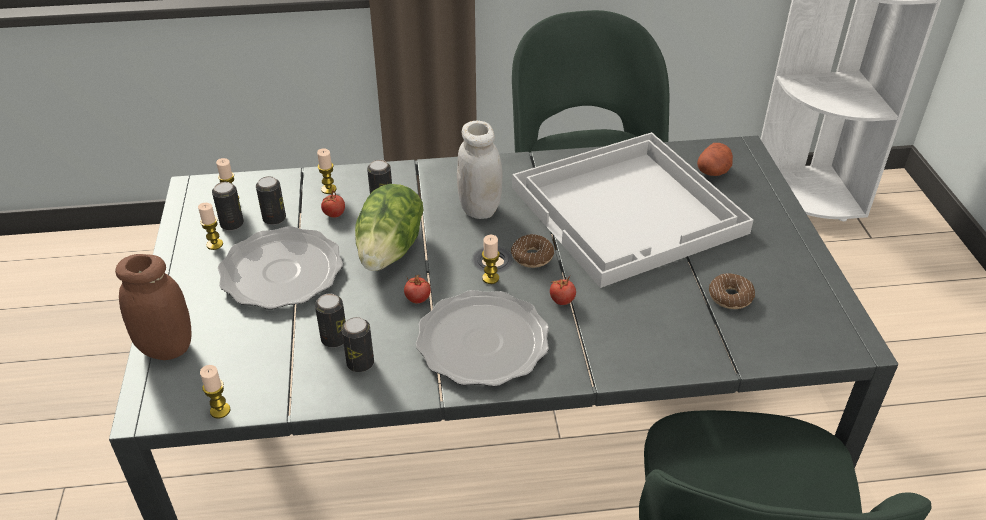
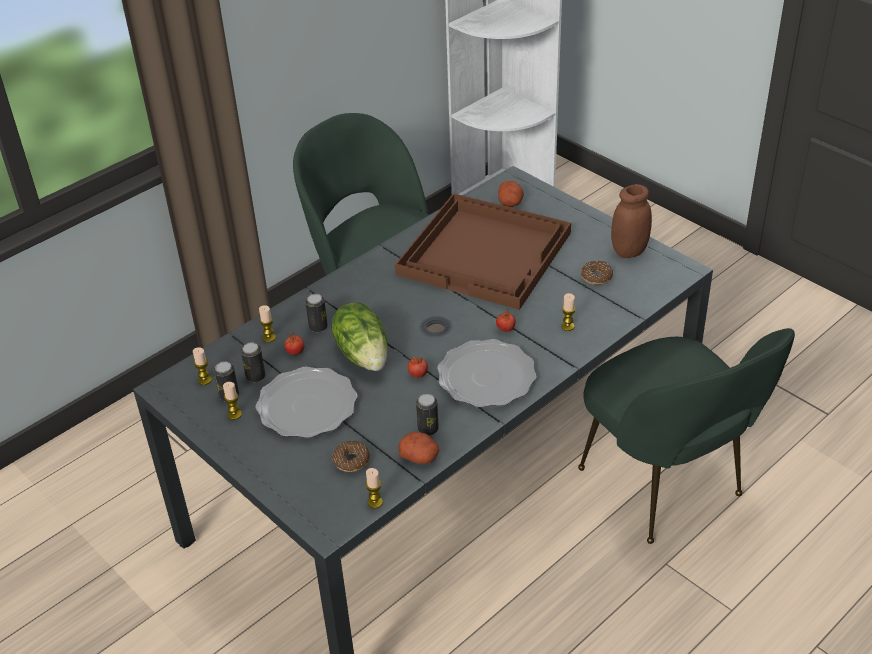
camera: 35 degrees left, 0 degrees up
brown jar [115,254,192,360] -> brown jar moved to [611,184,652,258]
can [315,293,346,348] -> none
white jar [457,121,502,219] -> none
candle [482,235,500,284] -> candle moved to [561,293,576,331]
donut [511,234,554,268] -> donut moved to [332,441,370,472]
white tray [512,132,753,288] -> brown tray [395,193,571,310]
none -> potato [398,432,439,464]

